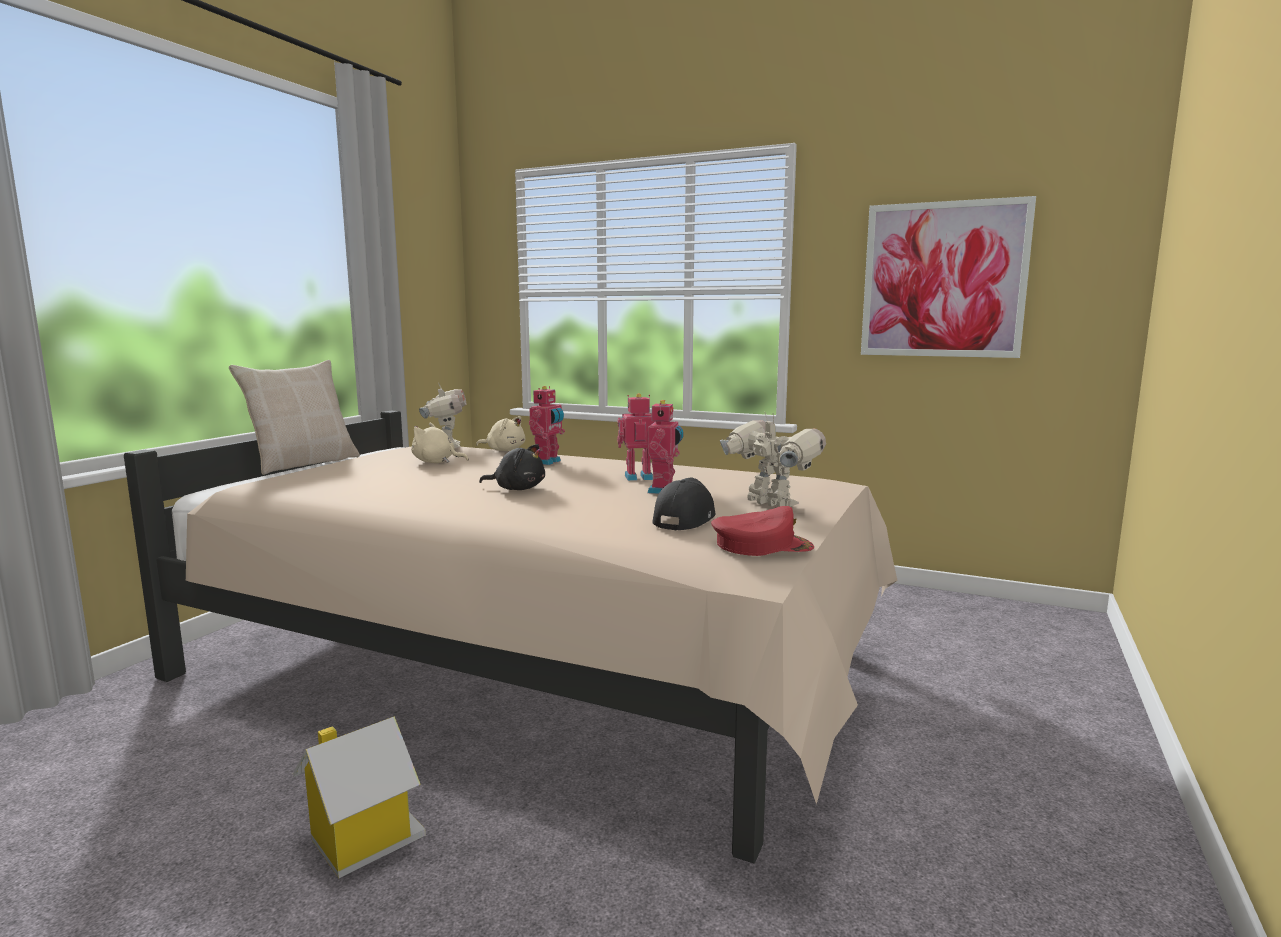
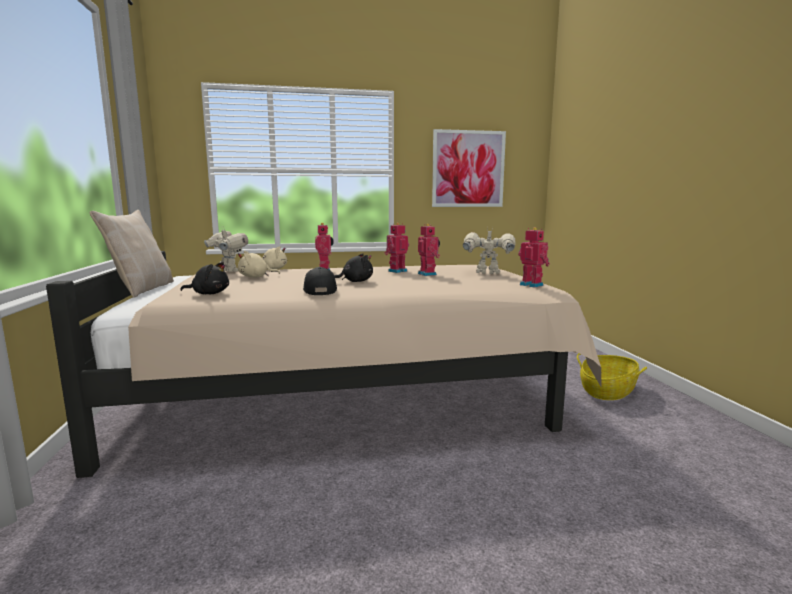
camera: 35 degrees left, 0 degrees up
toy house [293,716,426,878] -> none
black cap [652,477,715,530] -> black cap moved to [303,267,337,295]
red cap [711,506,814,556] -> toy robot [518,227,550,288]
none -> black plush toy [180,262,229,294]
none -> basket [577,353,647,400]

